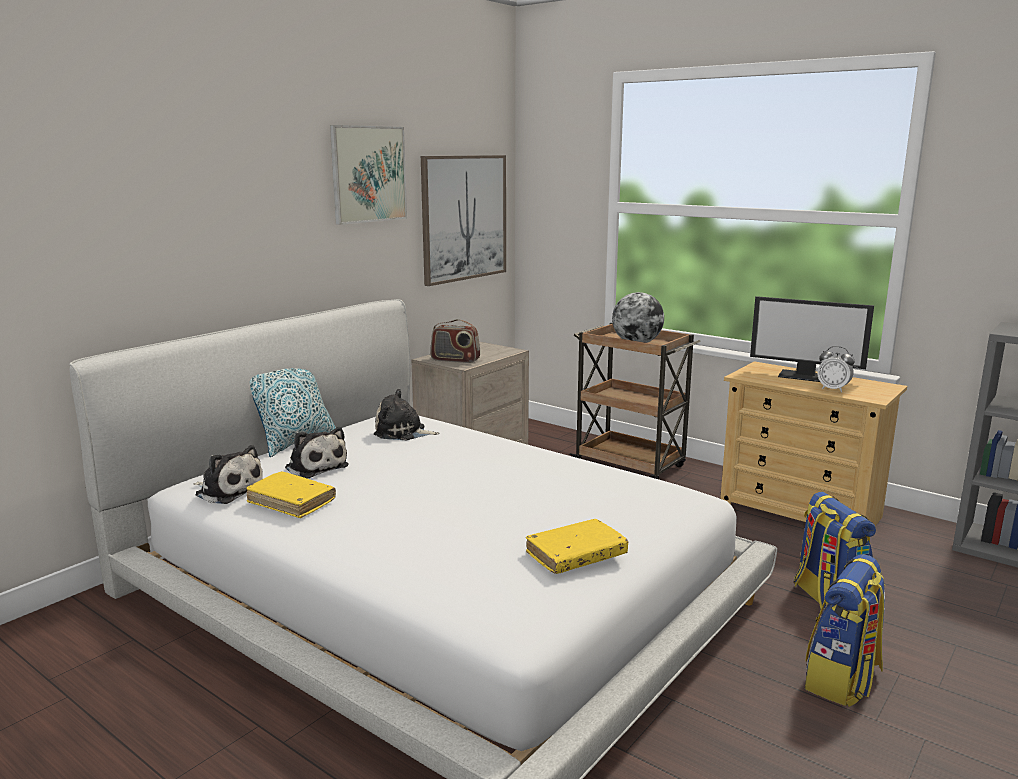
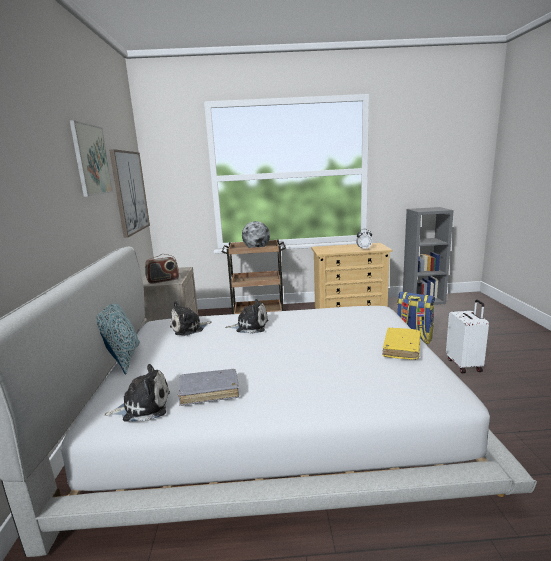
camera: 40 degrees left, 0 degrees up
yellow book [246,471,336,518] -> grey book [178,369,239,406]
plush toy [285,427,349,479] -> plush toy moved to [225,299,268,334]
monitor [750,296,874,382] -> none
backpack [805,554,885,707] -> white suitcase [446,300,489,373]

